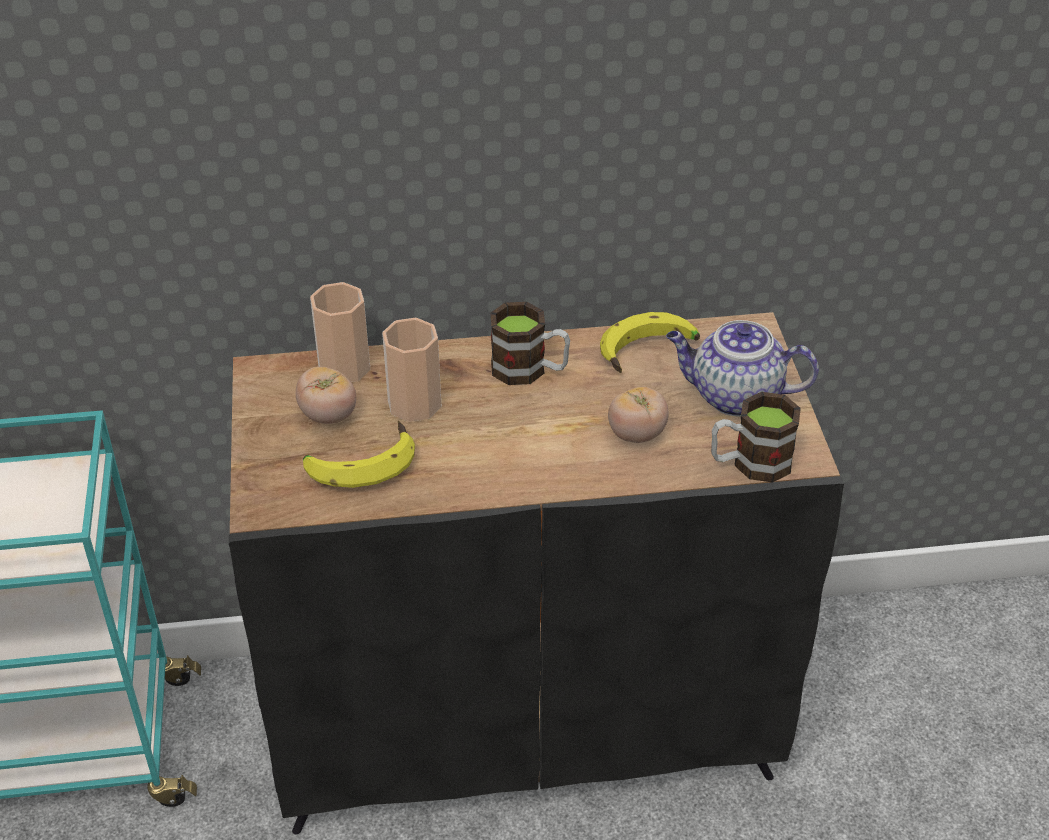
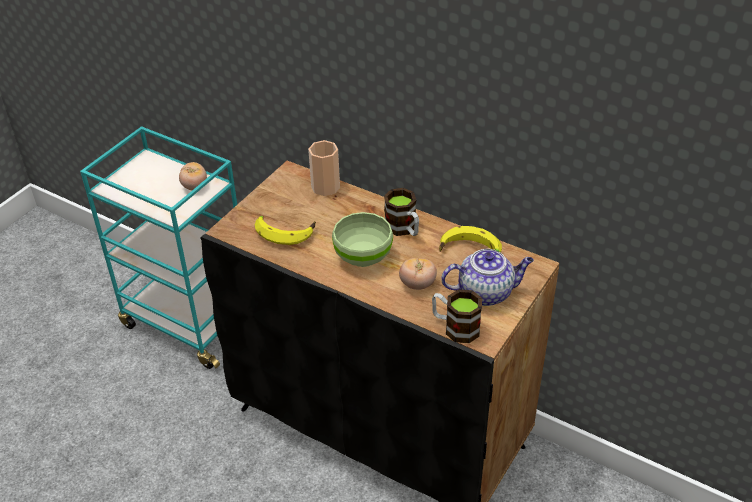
camera: 40 degrees right, 0 degrees up
tomato [296,367,356,424] -> tomato moved to [179,162,207,190]
cup [382,318,441,422] -> none
teapot [666,320,819,417] -> teapot turned 120 degrees clockwise [441,249,534,306]
none -> green bowl [332,212,393,267]

